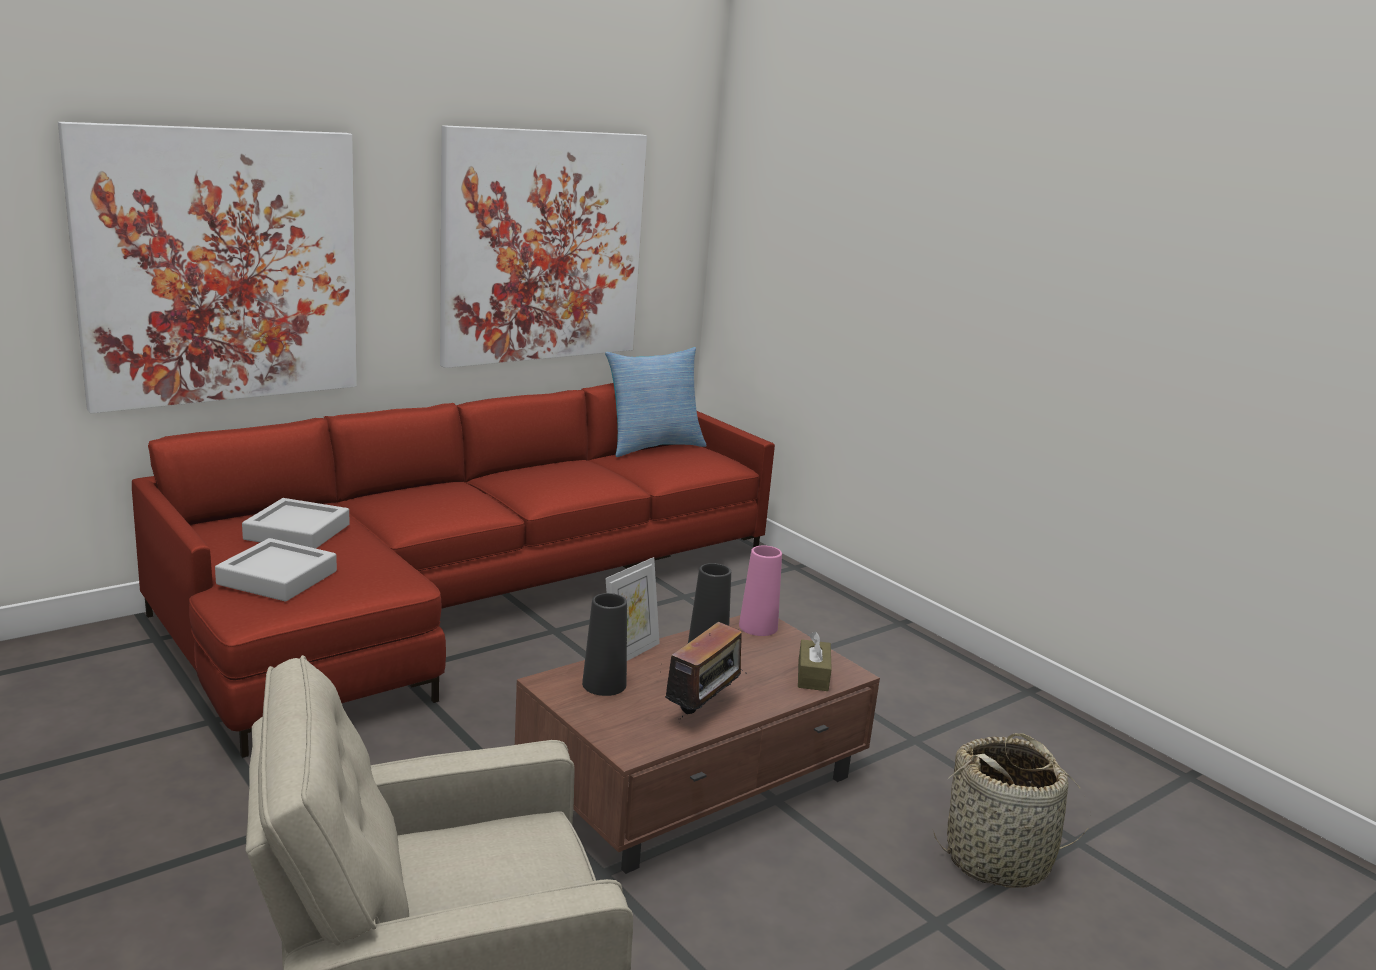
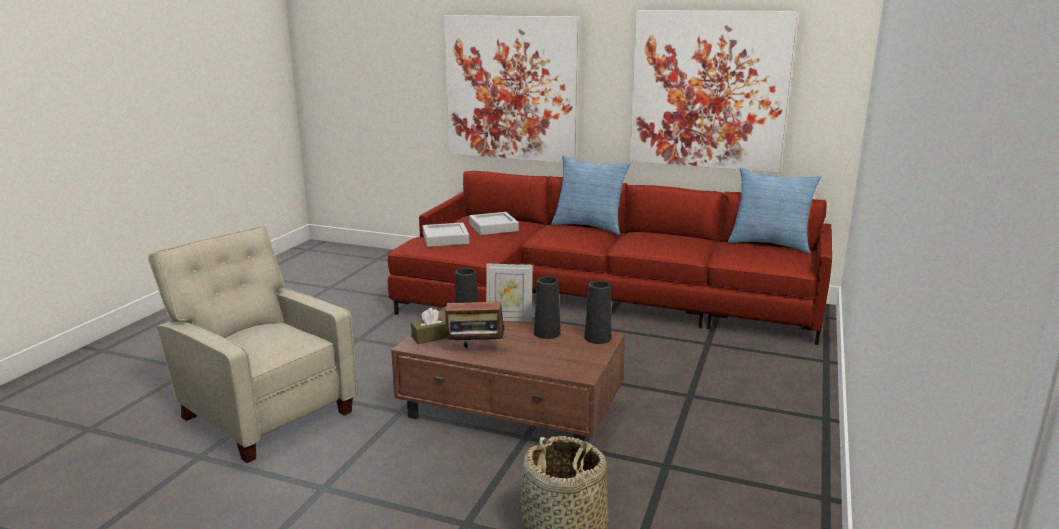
camera: 60 degrees right, 0 degrees up
pink vase [739,545,782,636] -> black vase [584,281,612,344]
brown tissue box [798,631,832,691] -> brown tissue box moved to [411,308,447,344]
none -> pillow [551,155,631,235]

